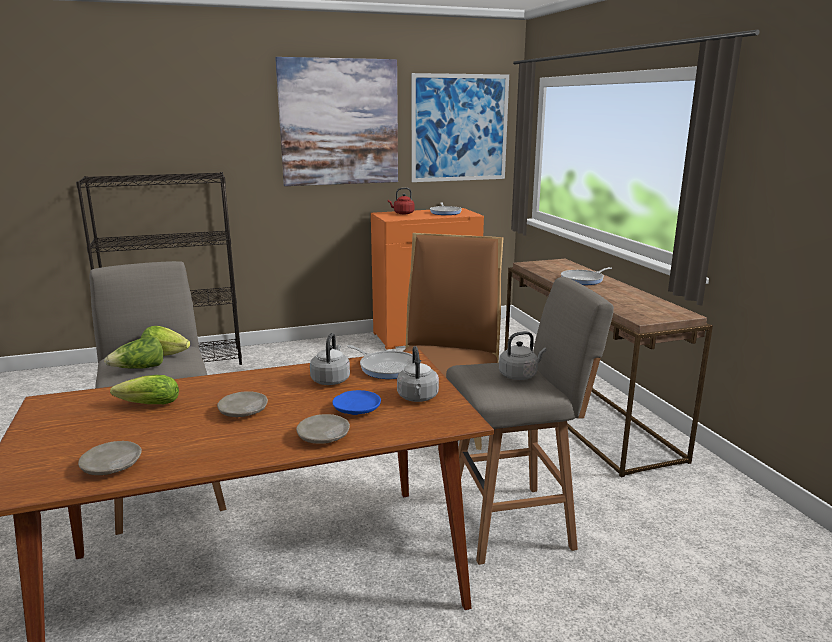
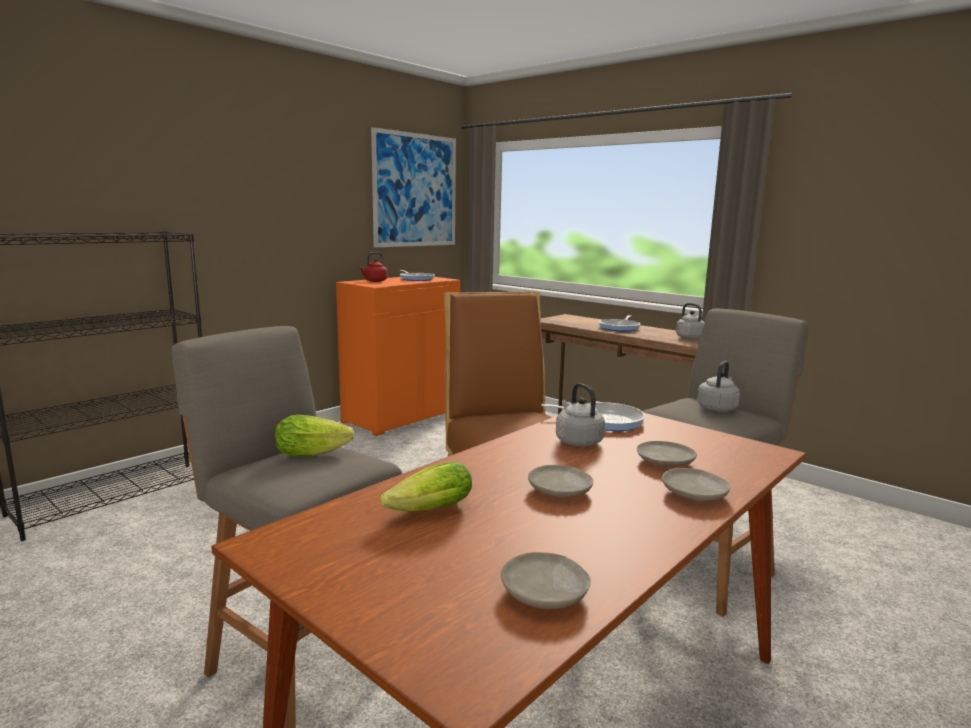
camera: 30 degrees left, 5 degrees down
lettuce [104,336,163,368] -> none
picture [275,57,398,186] -> none
blue plate [333,390,381,415] -> beige plate [637,441,697,468]
grey kettle [397,346,439,402] -> grey kettle moved to [676,303,705,339]

